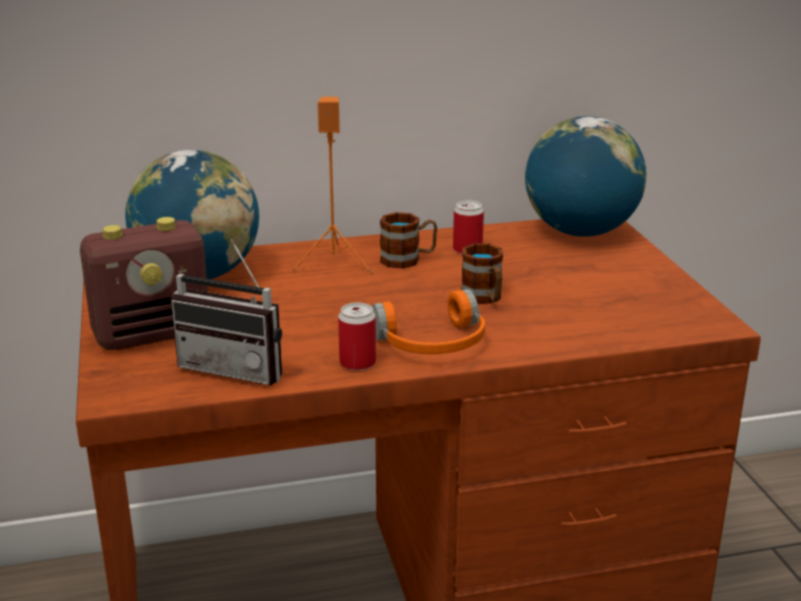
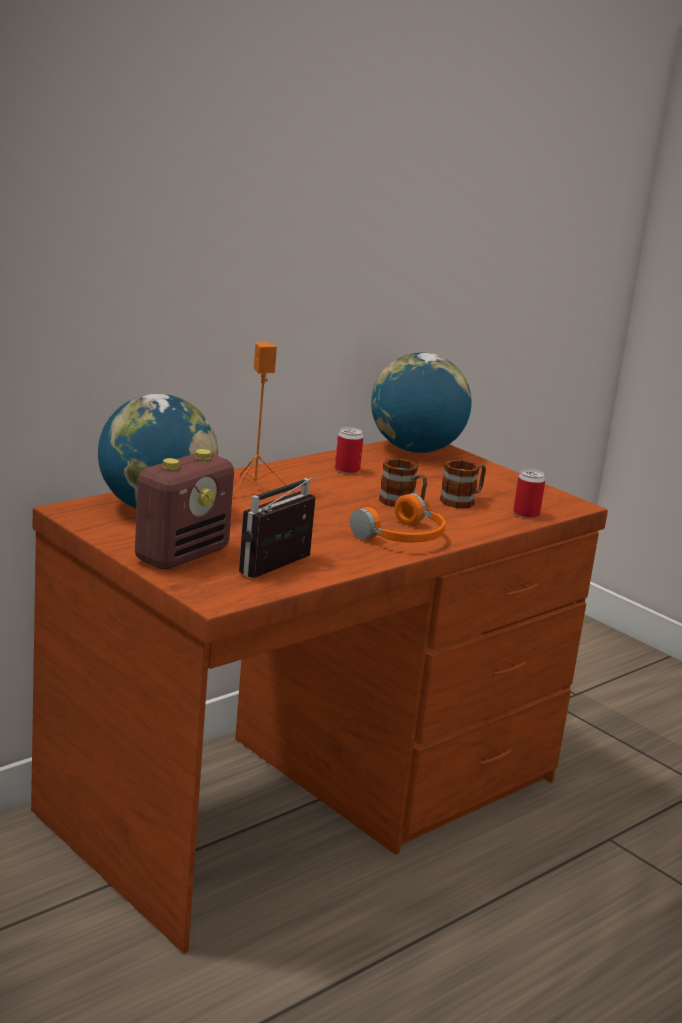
camera: 30 degrees left, 5 degrees down
radio [171,239,282,385] -> radio turned 135 degrees clockwise [239,474,318,578]
can [338,303,376,370] -> can moved to [513,469,545,518]
mug [380,212,437,269] -> mug moved to [440,460,486,508]

